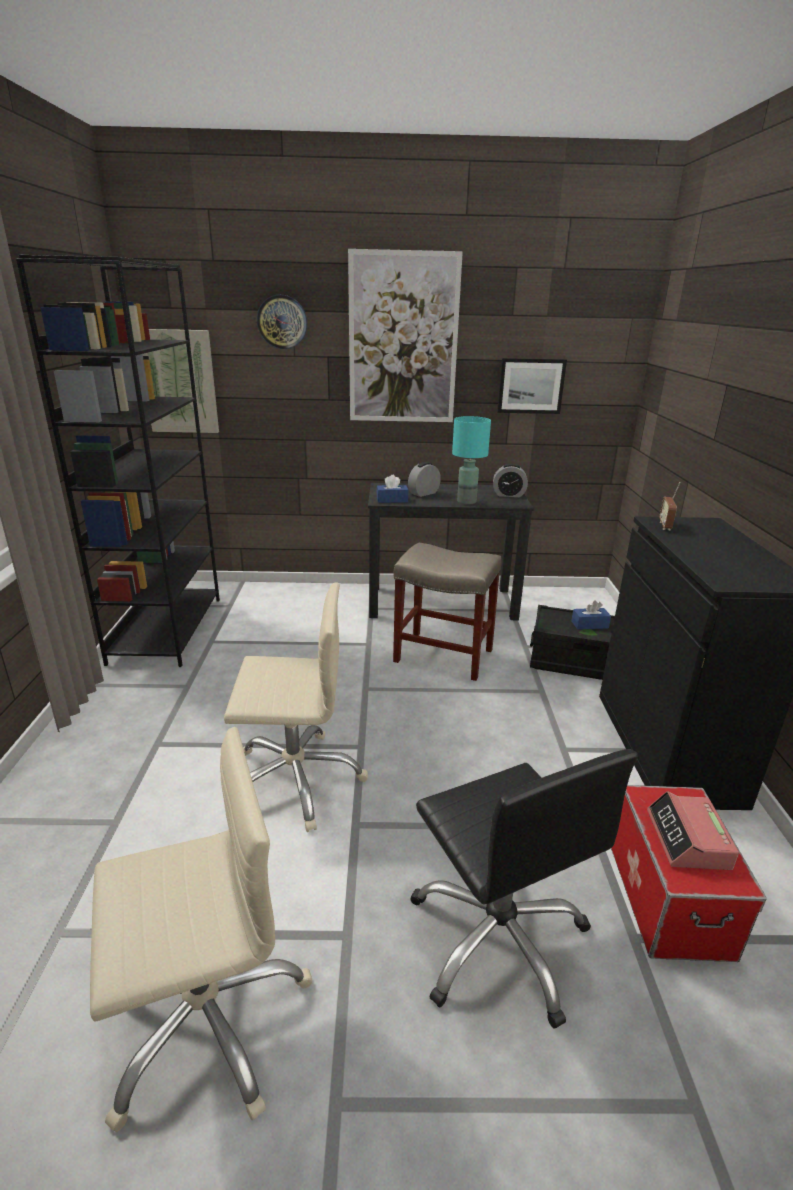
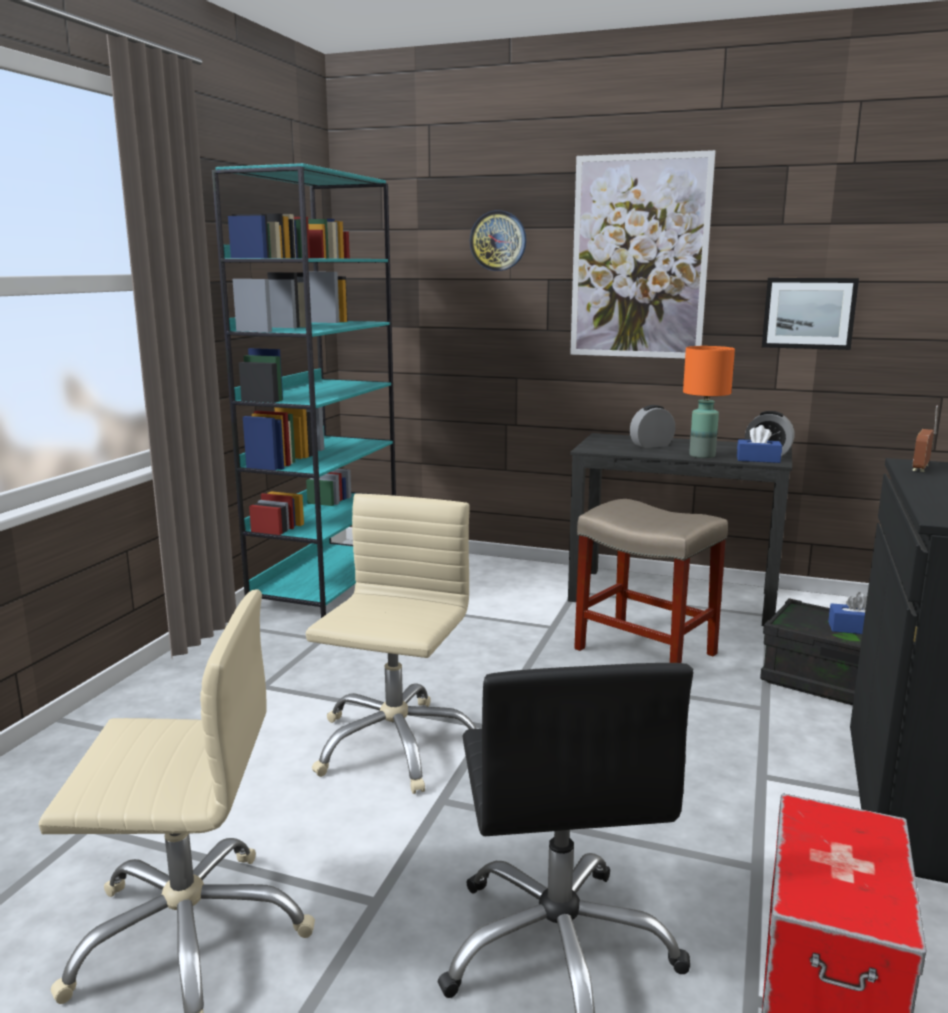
camera: 20 degrees right, 10 degrees down
black bookcase [16,255,220,667] -> turquoise bookcase [212,163,396,618]
picture [143,329,219,433] -> none
beige office chair [224,582,368,832] -> beige office chair turned 90 degrees counterclockwise [306,494,476,794]
blue tissue box [377,475,409,503] -> blue tissue box moved to [737,425,782,463]
turquoise table lamp [452,416,491,504] -> orange table lamp [683,346,735,458]
alarm clock [647,791,739,870] -> none

